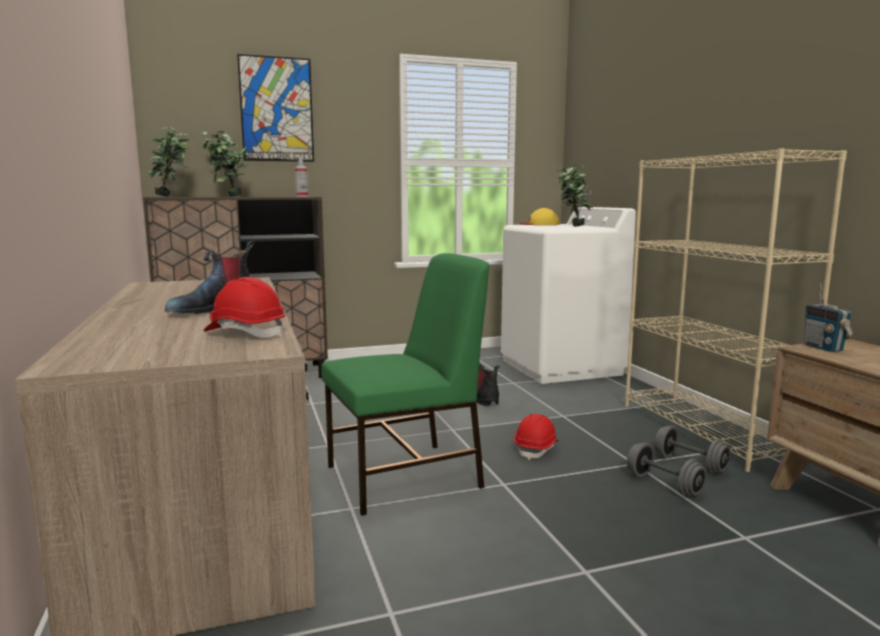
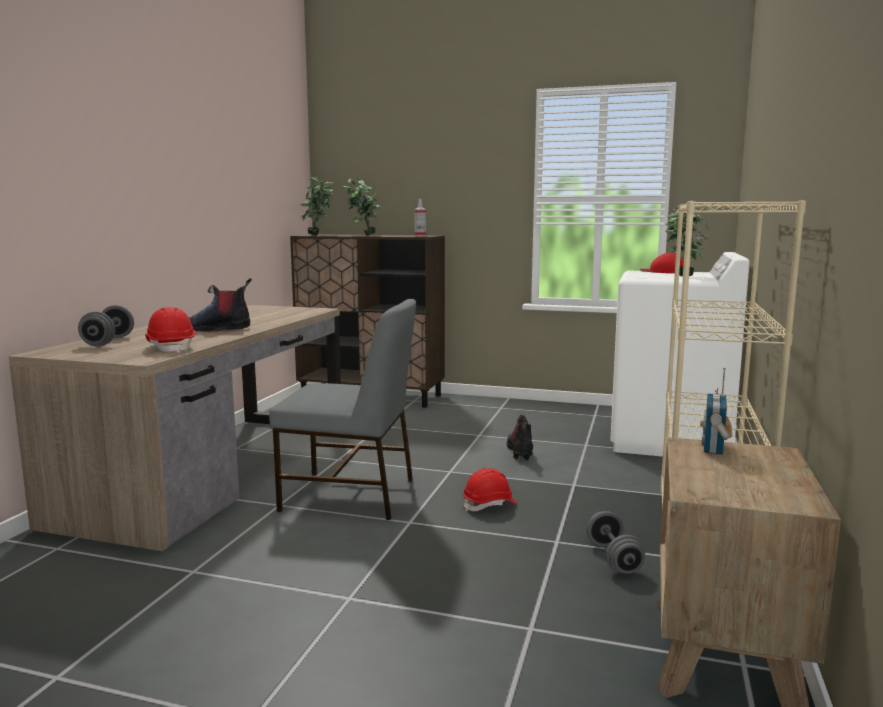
camera: 35 degrees right, 0 degrees up
picture [237,54,314,162] -> none
green chair [321,253,489,516] -> grey chair [269,299,416,520]
yellow cap [520,208,559,225] -> red cap [639,253,684,273]
grey dumbbell [627,442,707,496] -> grey dumbbell moved to [78,305,134,347]

